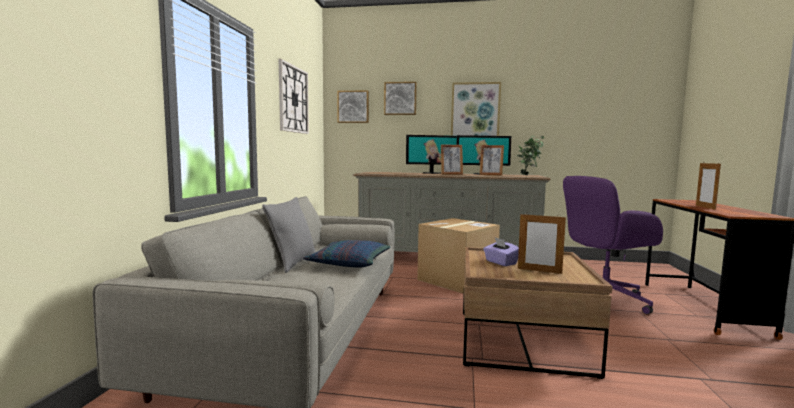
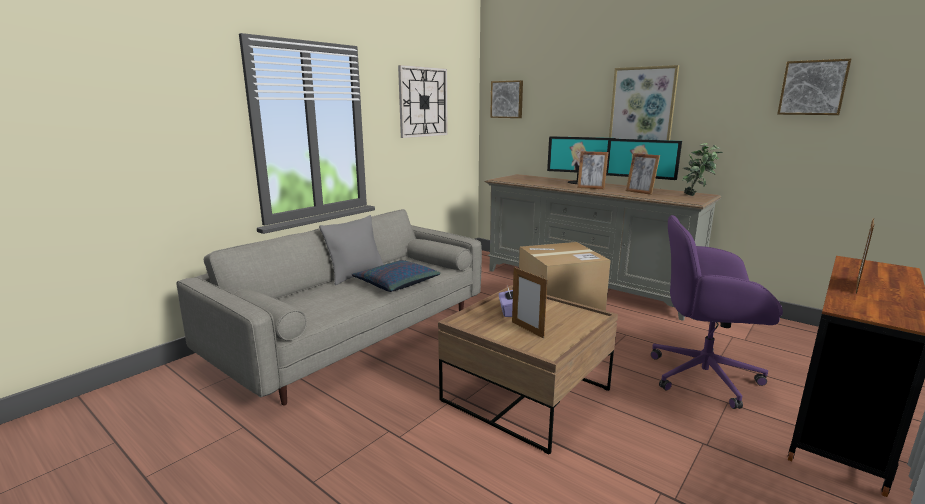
camera: 30 degrees right, 10 degrees up
picture [384,82,417,115] -> picture moved to [777,59,851,115]

